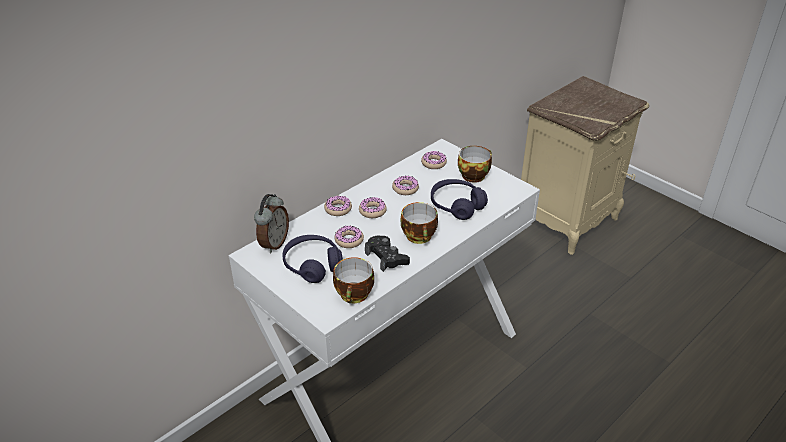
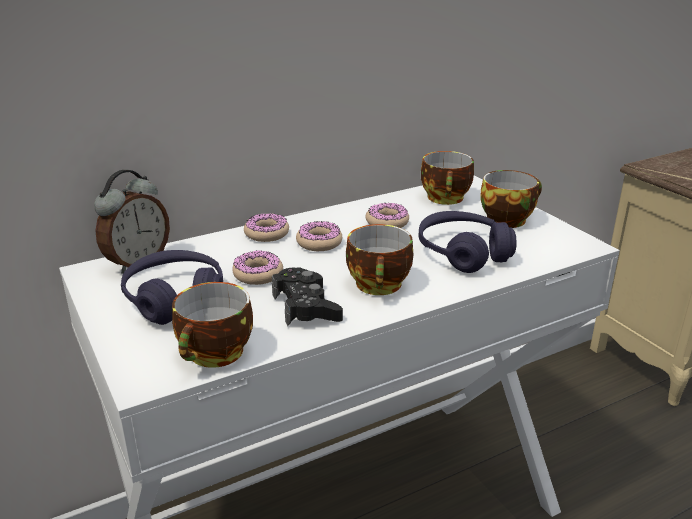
camera: 15 degrees right, 10 degrees down
donut [421,151,447,169] -> cup [421,151,474,205]

